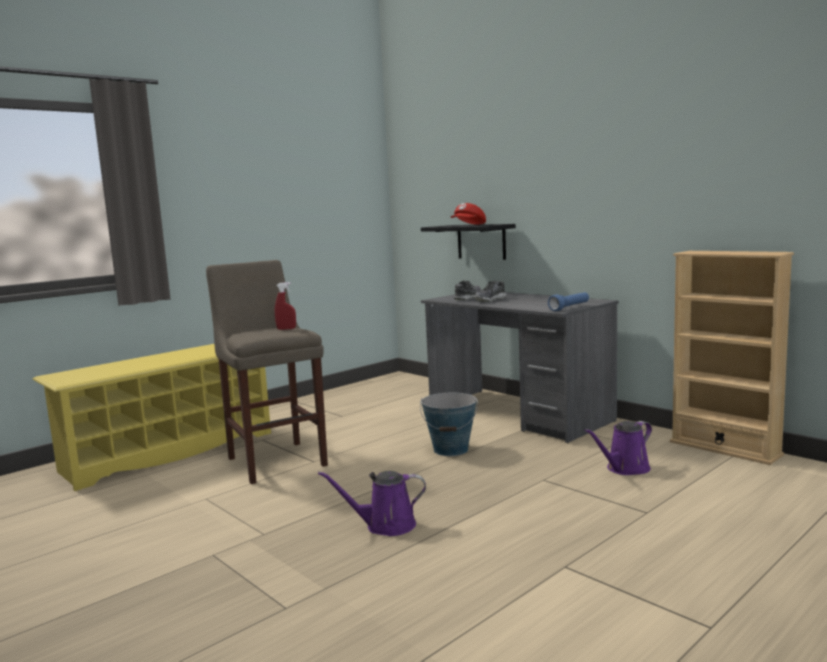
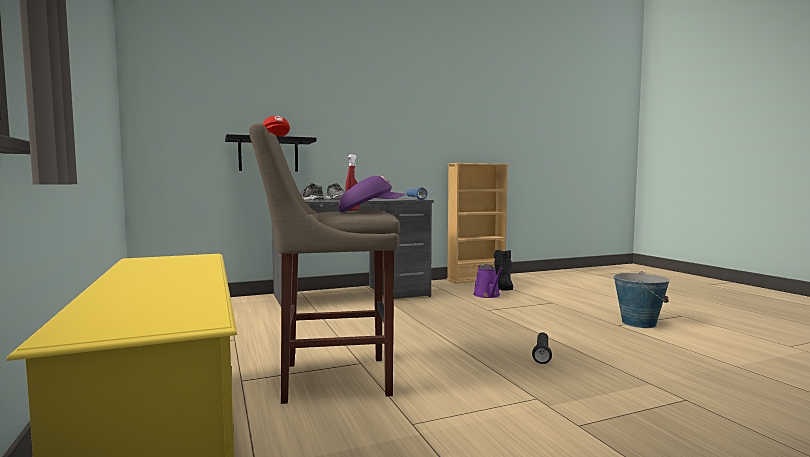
camera: 70 degrees left, 5 degrees down
purple watering can [318,471,426,536] -> black flashlight [532,332,552,364]
bucket [420,393,478,456] -> bucket moved to [614,271,670,328]
none -> purple cap [339,176,406,212]
none -> black boot [494,250,513,291]

